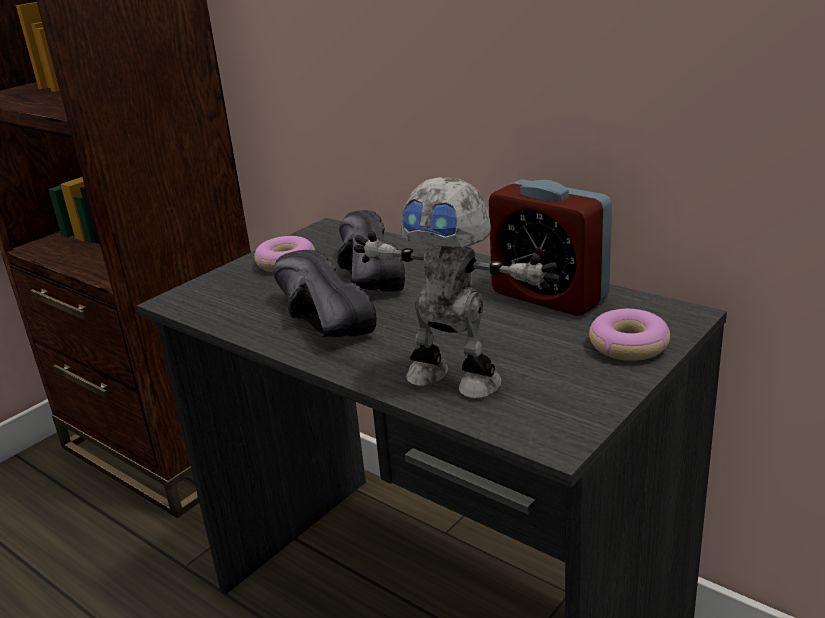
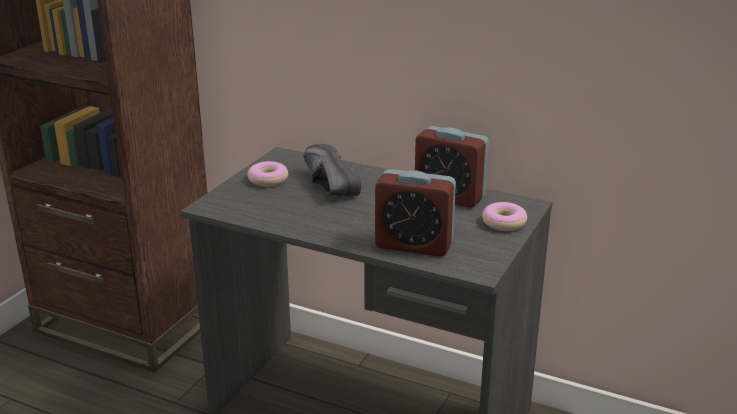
camera: 15 degrees left, 0 degrees up
black shoe [273,250,376,337] -> none
toy robot [354,177,560,399] -> alarm clock [375,169,456,257]

